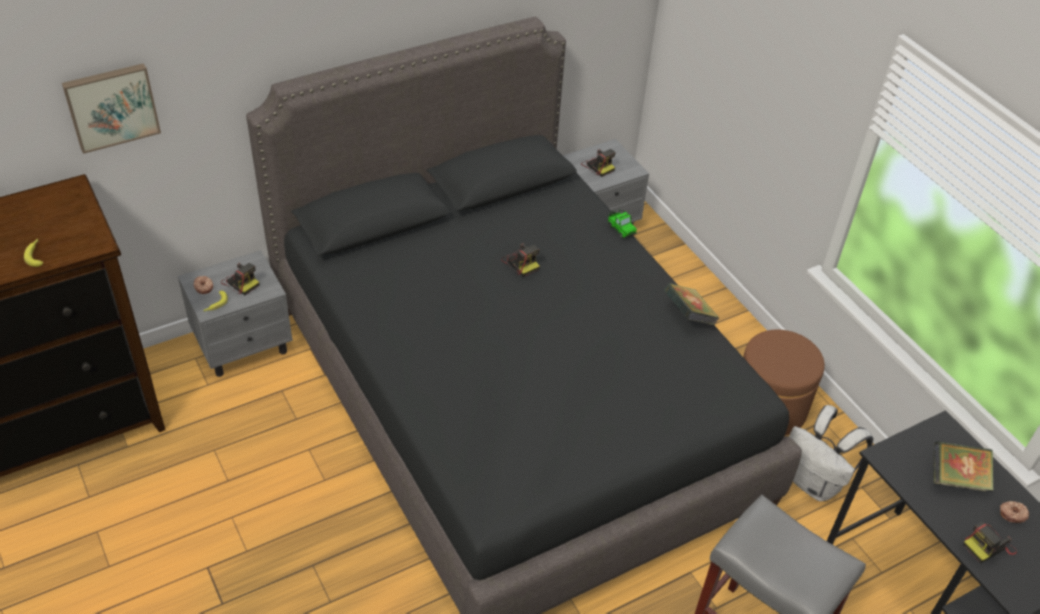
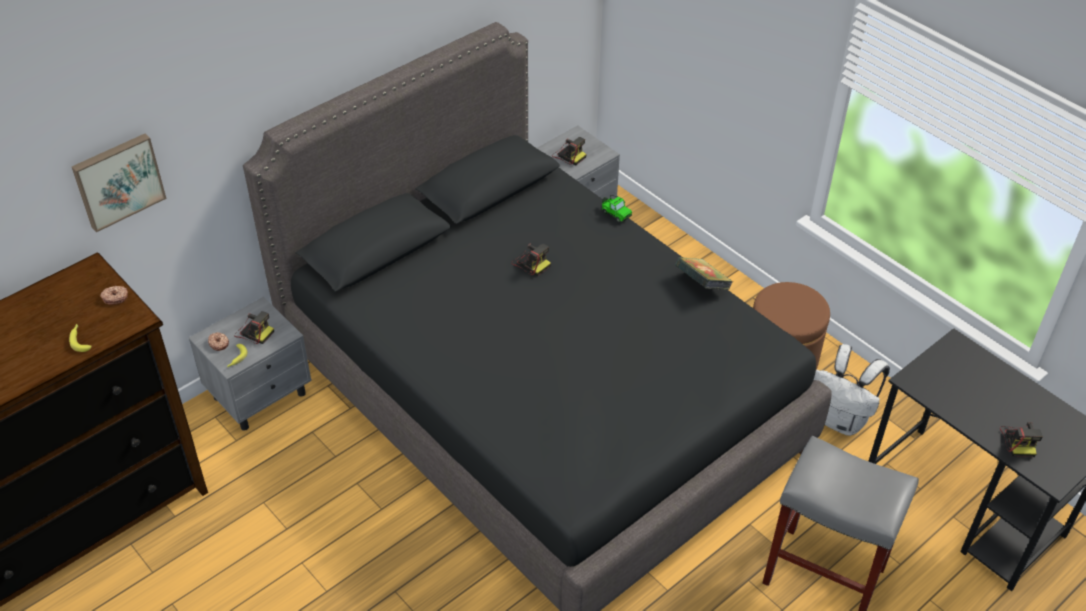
camera: 10 degrees left, 0 degrees up
book [933,441,993,491] -> none
camera [963,522,1017,563] -> camera turned 45 degrees counterclockwise [1000,422,1043,457]
donut [1000,501,1029,523] -> donut moved to [100,286,128,305]

